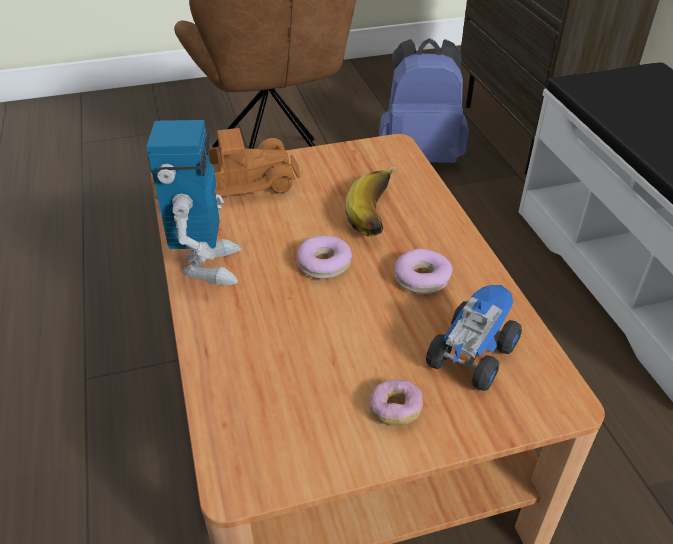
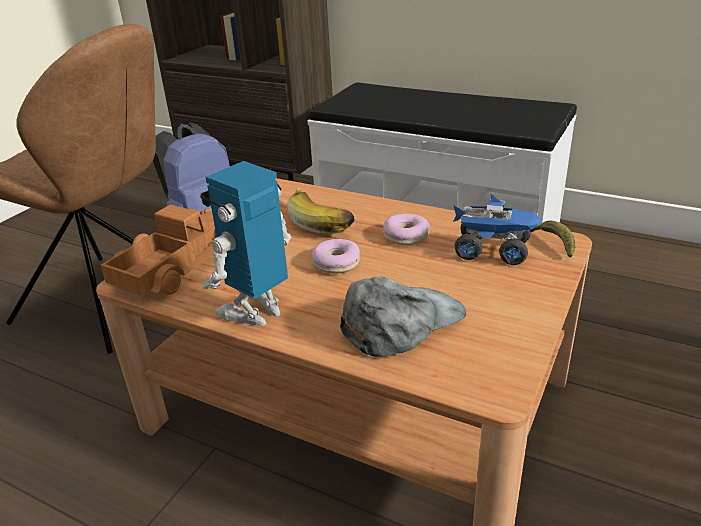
camera: 45 degrees left, 10 degrees down
toy robot [146,120,241,285] -> toy robot turned 90 degrees counterclockwise [200,161,291,326]
donut [370,379,423,426] -> none
toy truck [426,285,522,391] -> toy truck turned 120 degrees clockwise [453,193,542,266]
none -> grey cap [340,276,466,356]
none -> banana [530,220,575,258]

